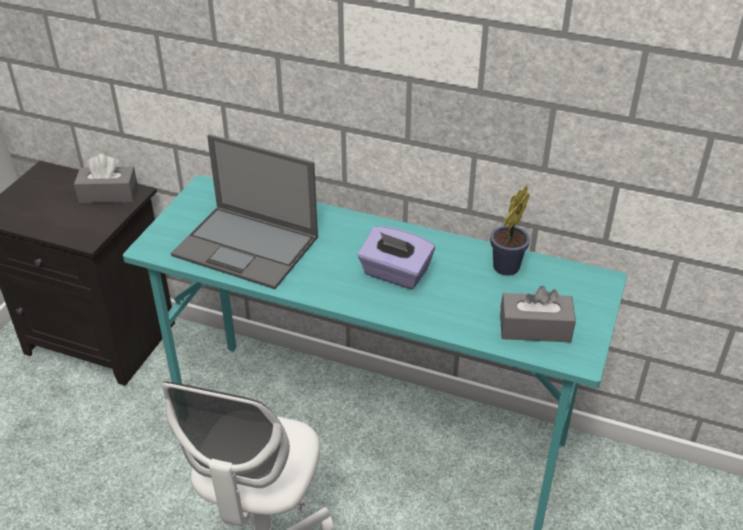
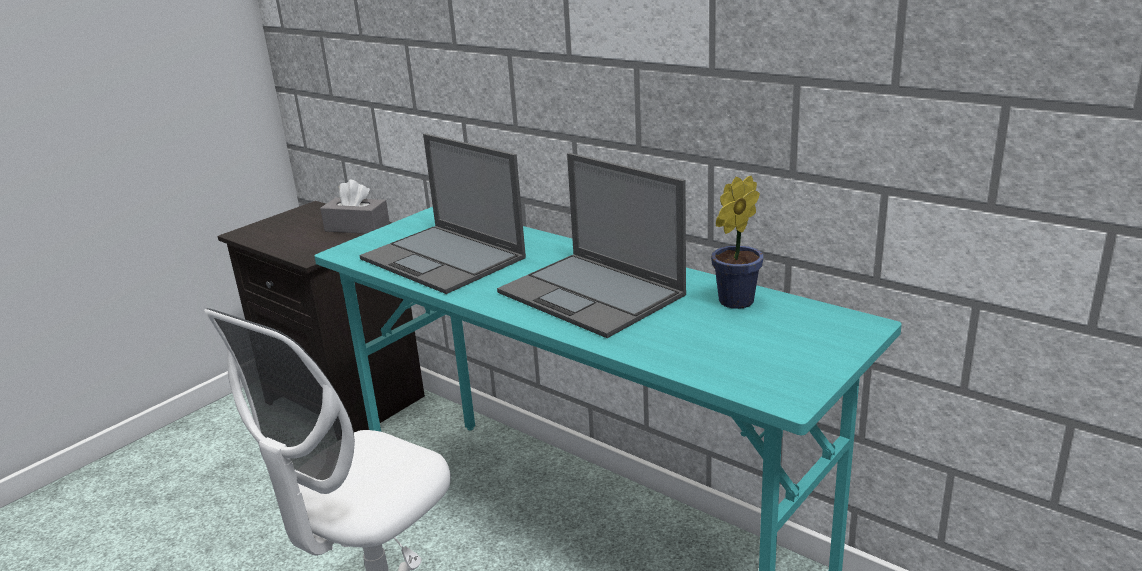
camera: 20 degrees right, 15 degrees down
purple tissue box [358,226,435,289] -> laptop [497,153,686,338]
grey tissue box [500,286,576,342] -> none

